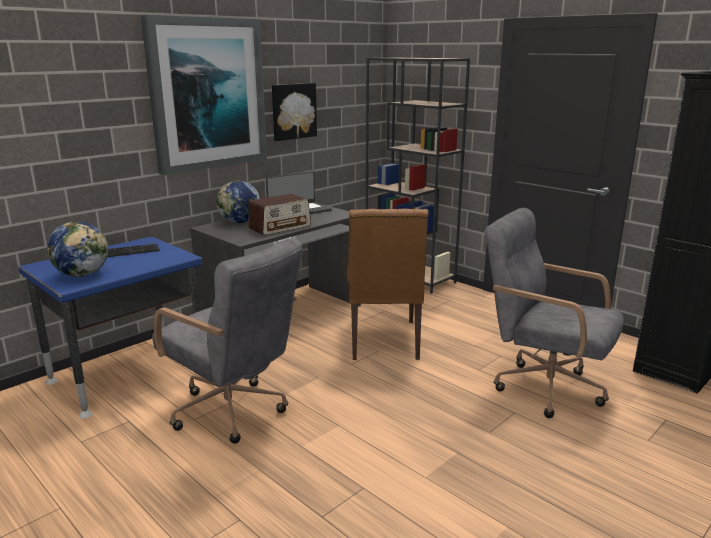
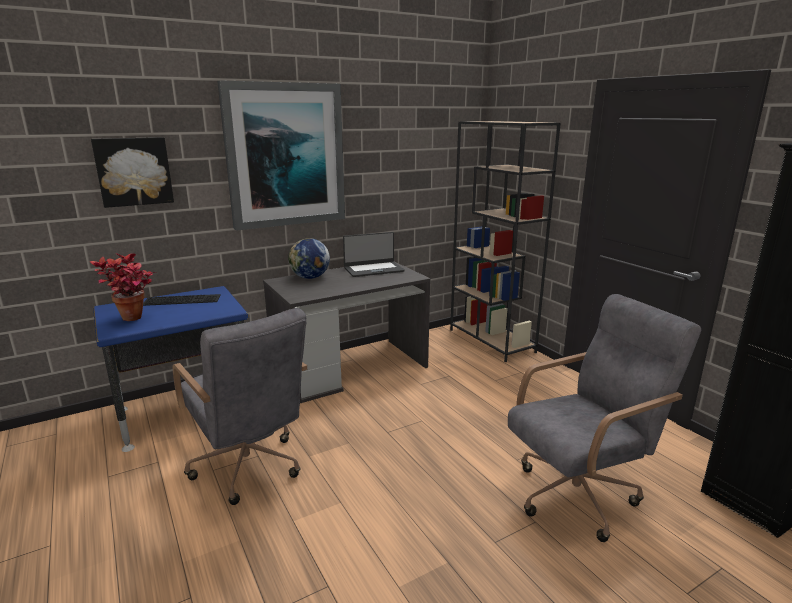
camera: 15 degrees right, 0 degrees up
globe [47,221,108,277] -> potted plant [89,253,155,321]
radio [248,194,311,236] -> none
picture [272,83,317,141] -> picture moved to [91,137,174,208]
brown chair [348,209,429,360] -> none
grey office chair [484,208,624,418] -> grey office chair turned 105 degrees clockwise [508,294,701,542]

